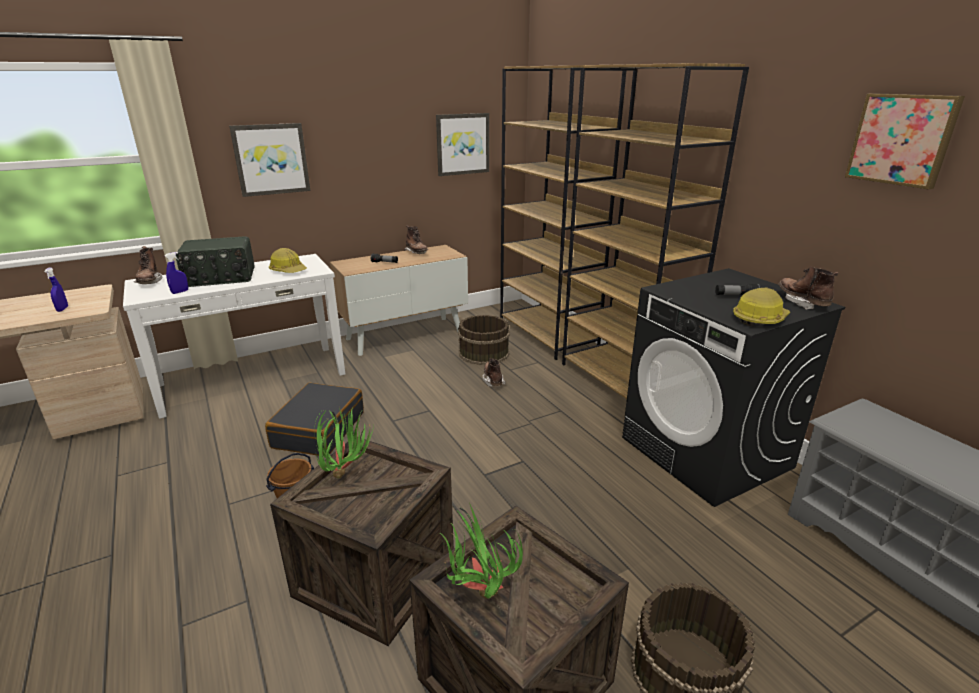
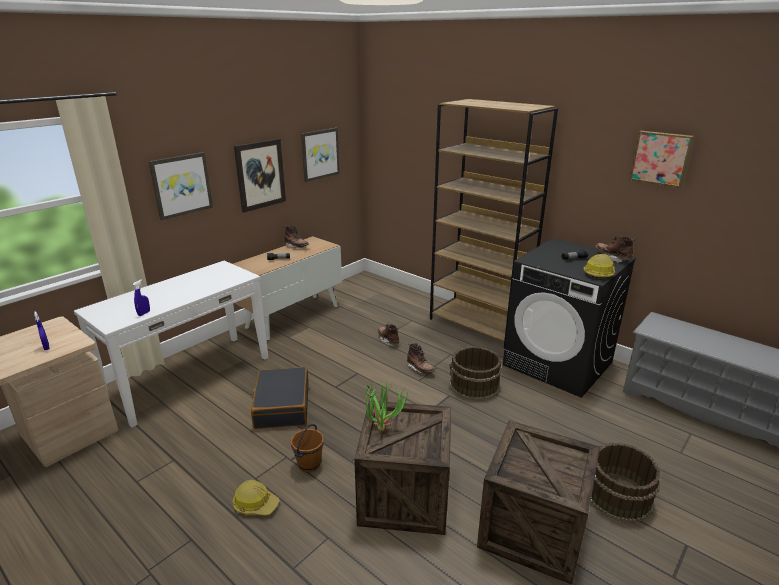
camera: 20 degrees left, 0 degrees up
brown boot [134,246,162,284] -> brown boot moved to [407,343,435,374]
radio [176,236,255,287] -> none
hard hat [269,248,307,273] -> hard hat moved to [233,480,279,515]
potted plant [440,503,523,599] -> none
brown bucket [458,315,510,365] -> brown bucket moved to [449,347,502,400]
brown bookcase [500,65,626,360] -> none
none -> picture [234,139,286,213]

